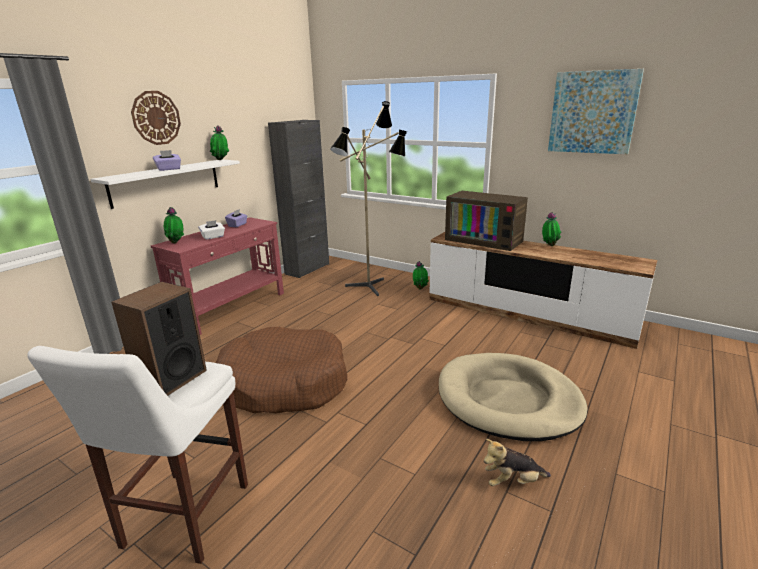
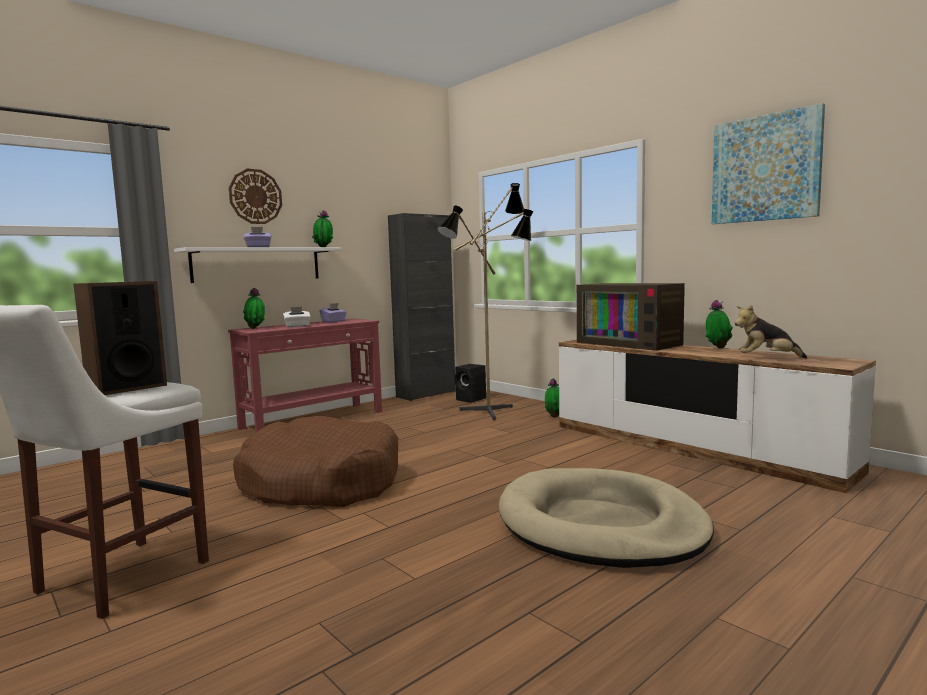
camera: 15 degrees right, 15 degrees down
plush toy [484,439,551,486] -> plush toy moved to [735,305,807,359]
none -> black speaker [454,364,486,402]

